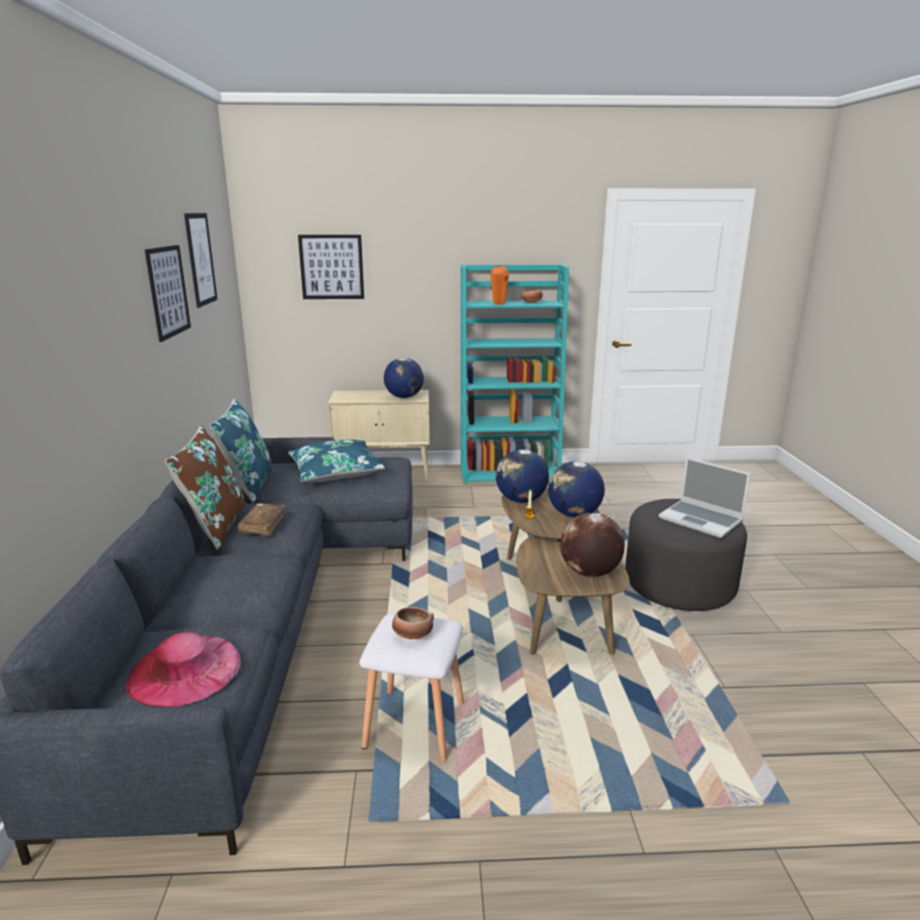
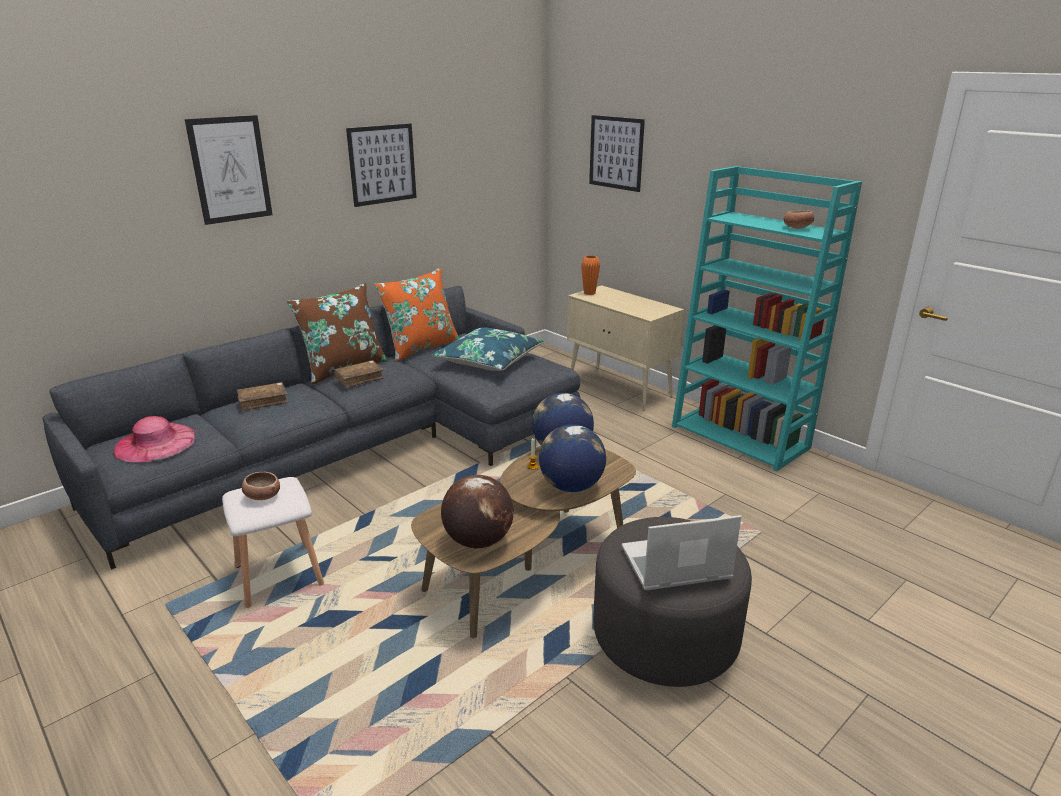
camera: 50 degrees right, 5 degrees up
picture [184,213,218,308] -> picture moved to [185,115,273,225]
blue pillow [210,398,273,503] -> orange pillow [374,268,459,362]
globe [384,358,424,398] -> none
orange vase [490,266,509,305] -> orange vase moved to [581,255,600,295]
laptop [659,457,751,538] -> laptop turned 75 degrees clockwise [622,515,741,590]
none -> brown book [237,382,288,411]

